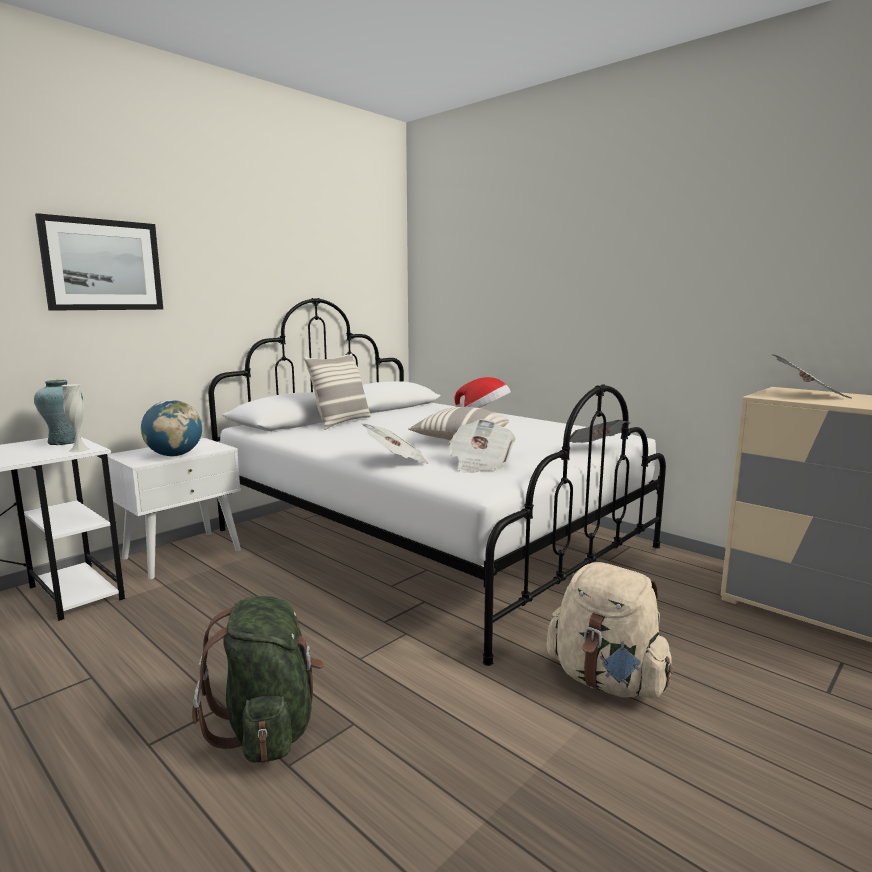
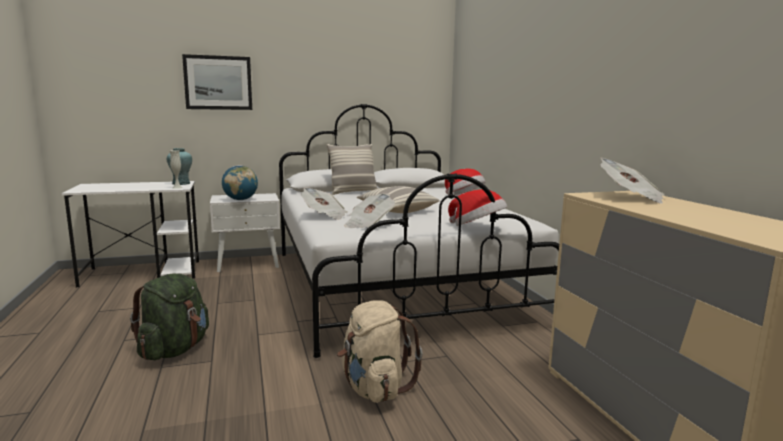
camera: 30 degrees right, 0 degrees up
newspaper [570,420,630,443] -> hat [448,189,507,226]

